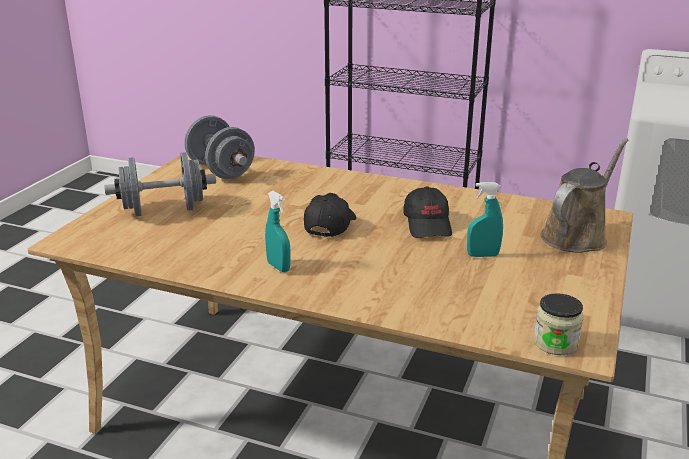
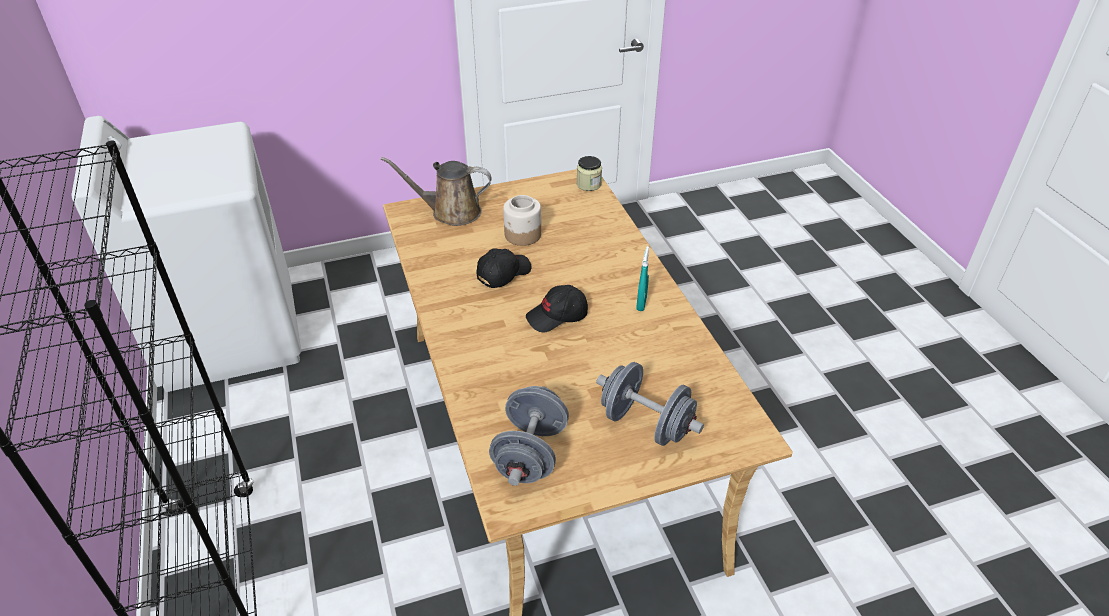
camera: 130 degrees left, 15 degrees up
turquoise spray bottle [467,182,503,257] -> jar [503,195,541,246]

